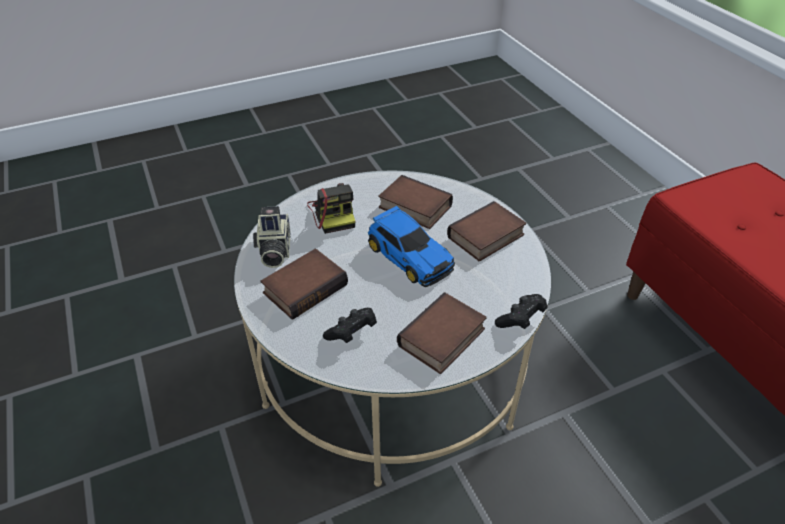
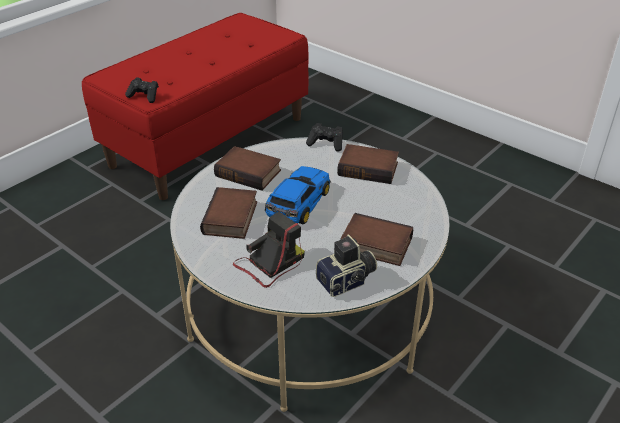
camera: 115 degrees left, 5 degrees down
black game controller [323,308,377,343] -> black game controller moved to [125,77,159,103]

